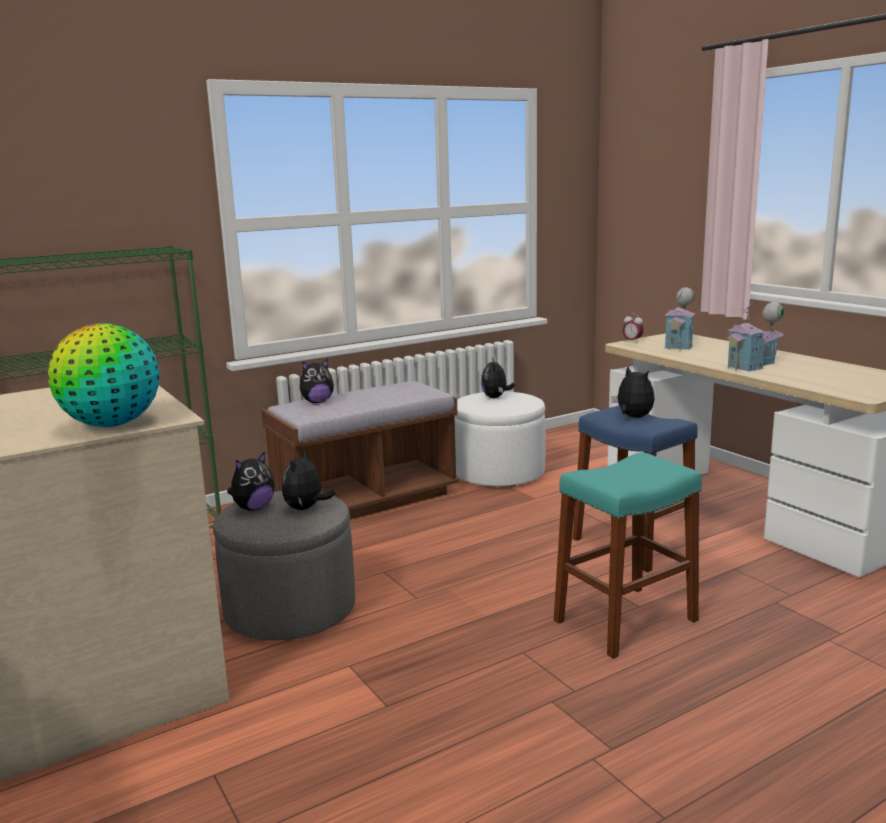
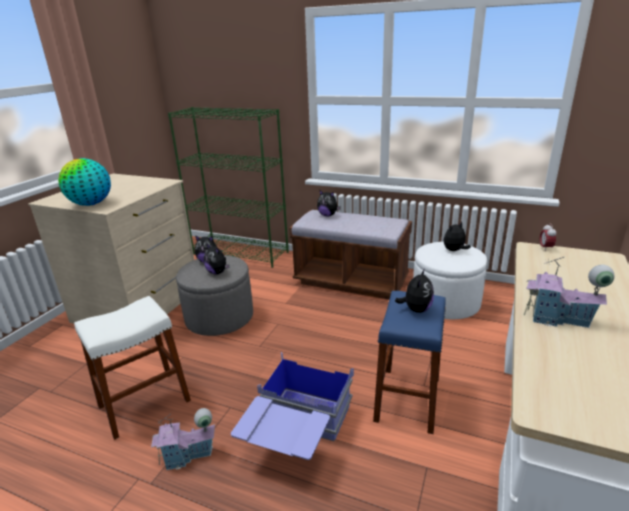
camera: 55 degrees right, 10 degrees up
plush toy [282,450,335,510] -> plush toy turned 120 degrees counterclockwise [204,244,230,275]
turquoise stool [554,452,702,659] -> blue storage box [231,352,354,460]
toy house [665,287,695,351] -> toy house moved to [151,408,215,470]
none -> white stool [74,296,191,440]

